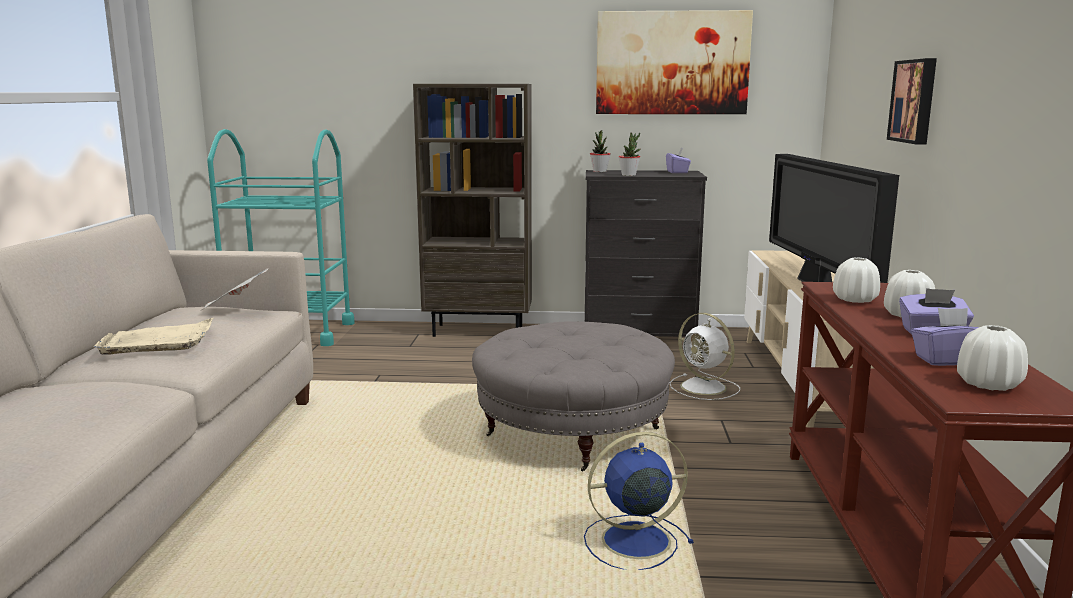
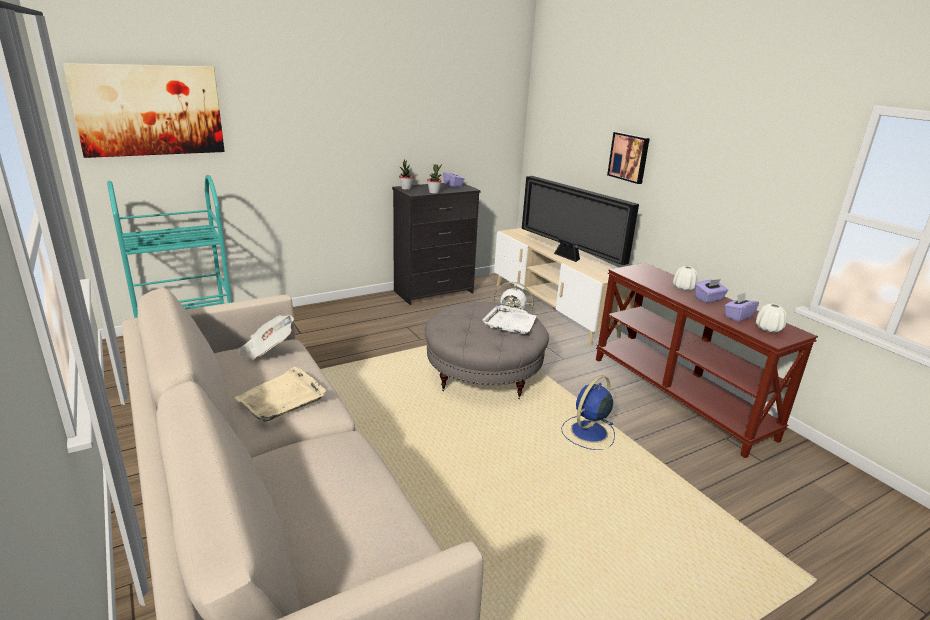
camera: 35 degrees left, 10 degrees up
brown bookcase [413,84,532,337] -> none
picture [596,10,753,114] -> picture moved to [63,63,225,158]
white vase [833,257,880,303] -> none
none -> white tray [482,305,536,334]

